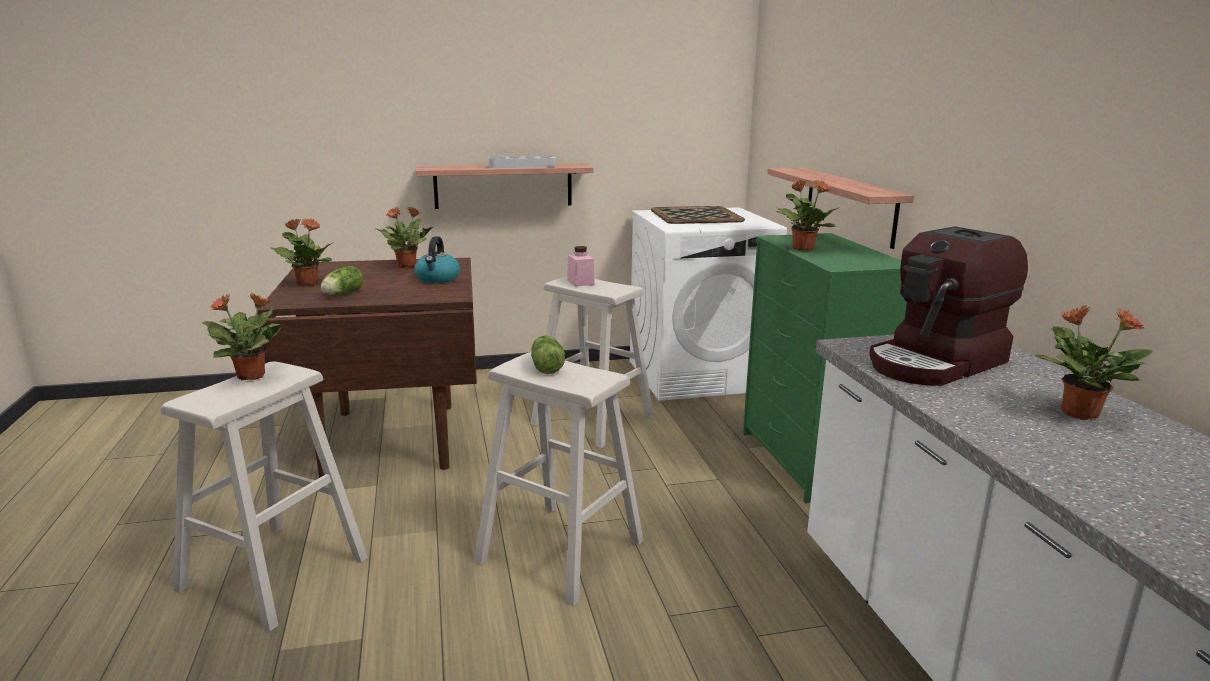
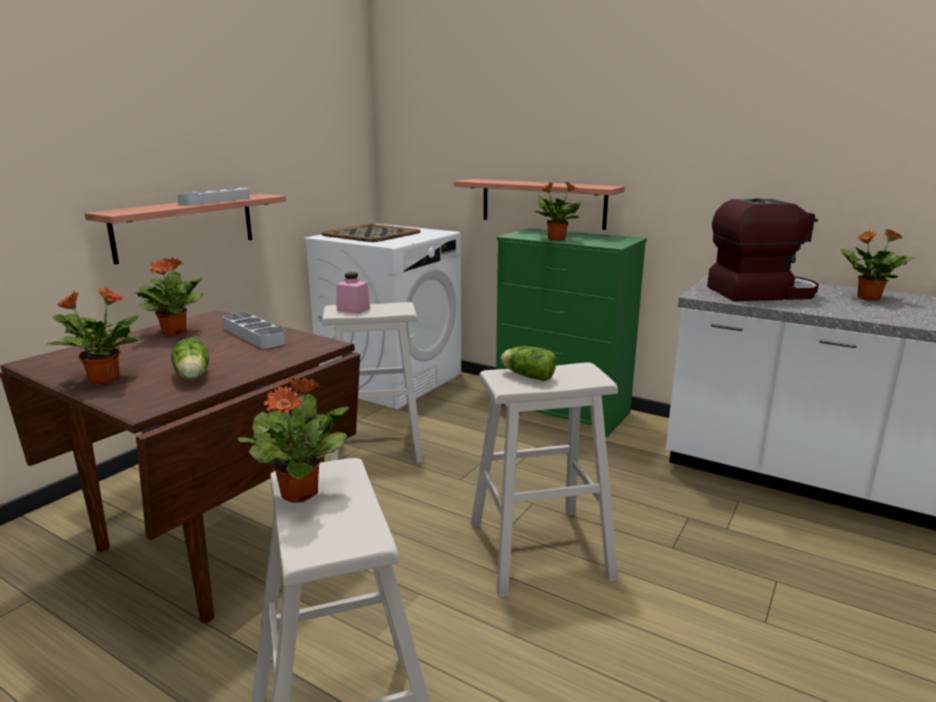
camera: 45 degrees left, 0 degrees up
kettle [414,236,460,283] -> grey tray [222,312,286,349]
coffee machine [869,226,1028,386] -> coffee machine turned 105 degrees counterclockwise [707,199,819,301]

